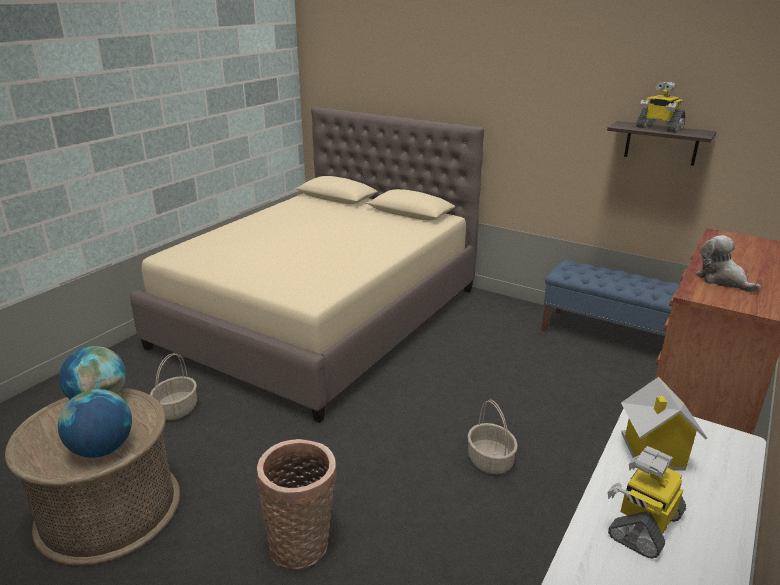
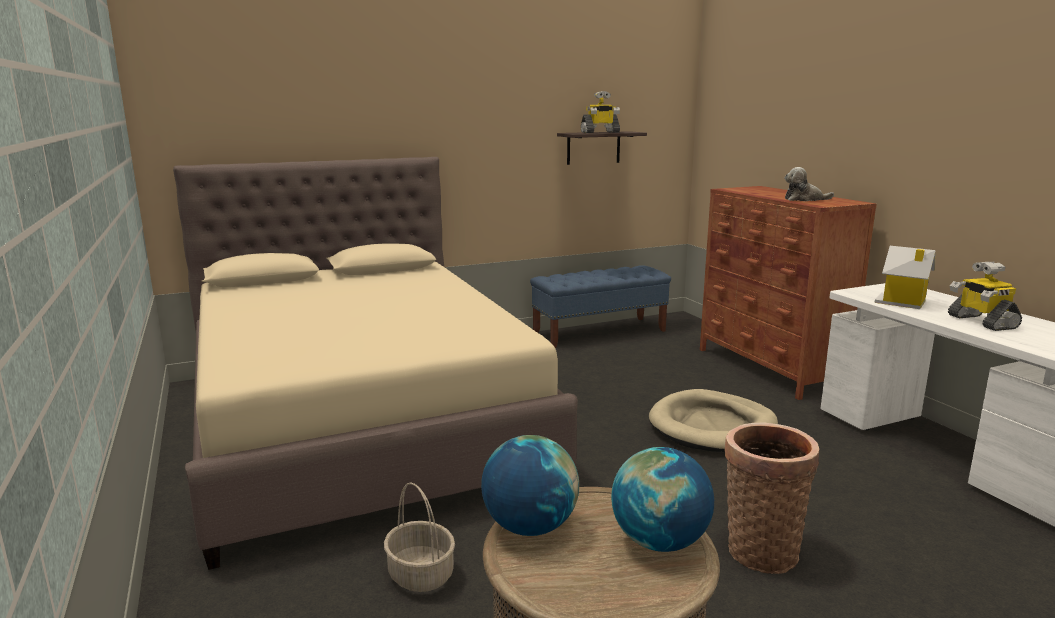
camera: 55 degrees left, 10 degrees down
basket [467,399,518,474] -> beige dog bed [649,389,778,452]

